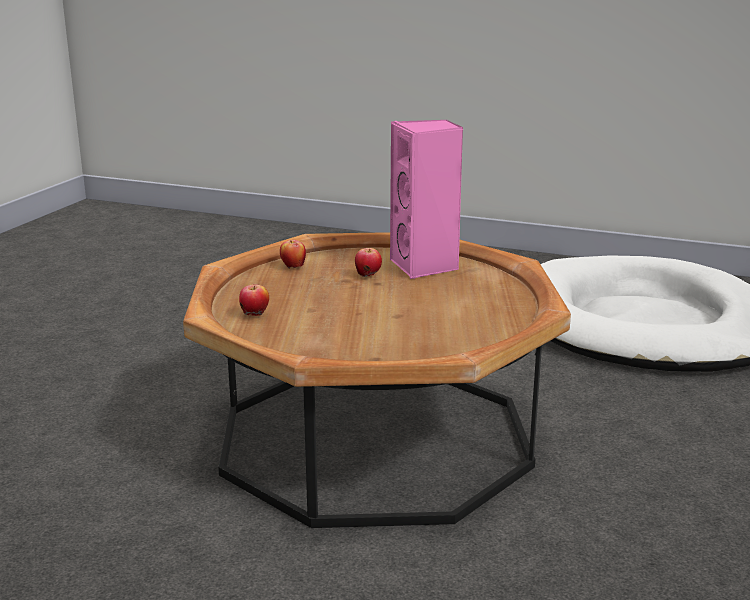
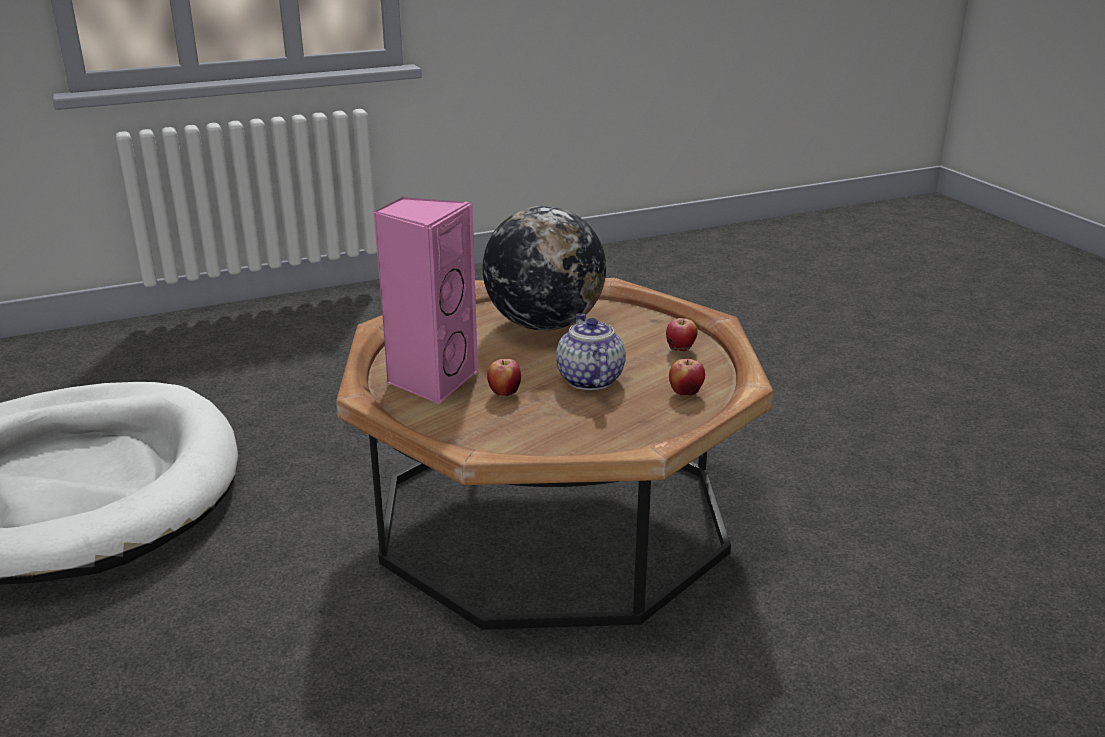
camera: 135 degrees left, 5 degrees up
apple [280,240,306,268] -> apple moved to [666,318,698,351]
none -> globe [482,206,606,331]
none -> teapot [556,313,626,390]

